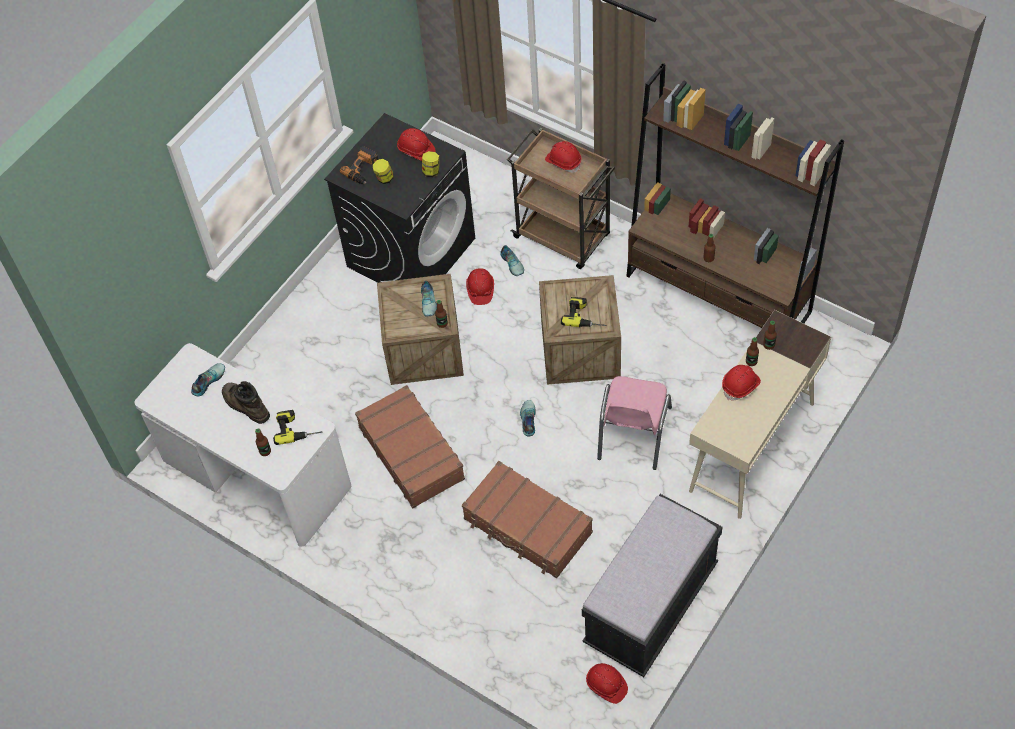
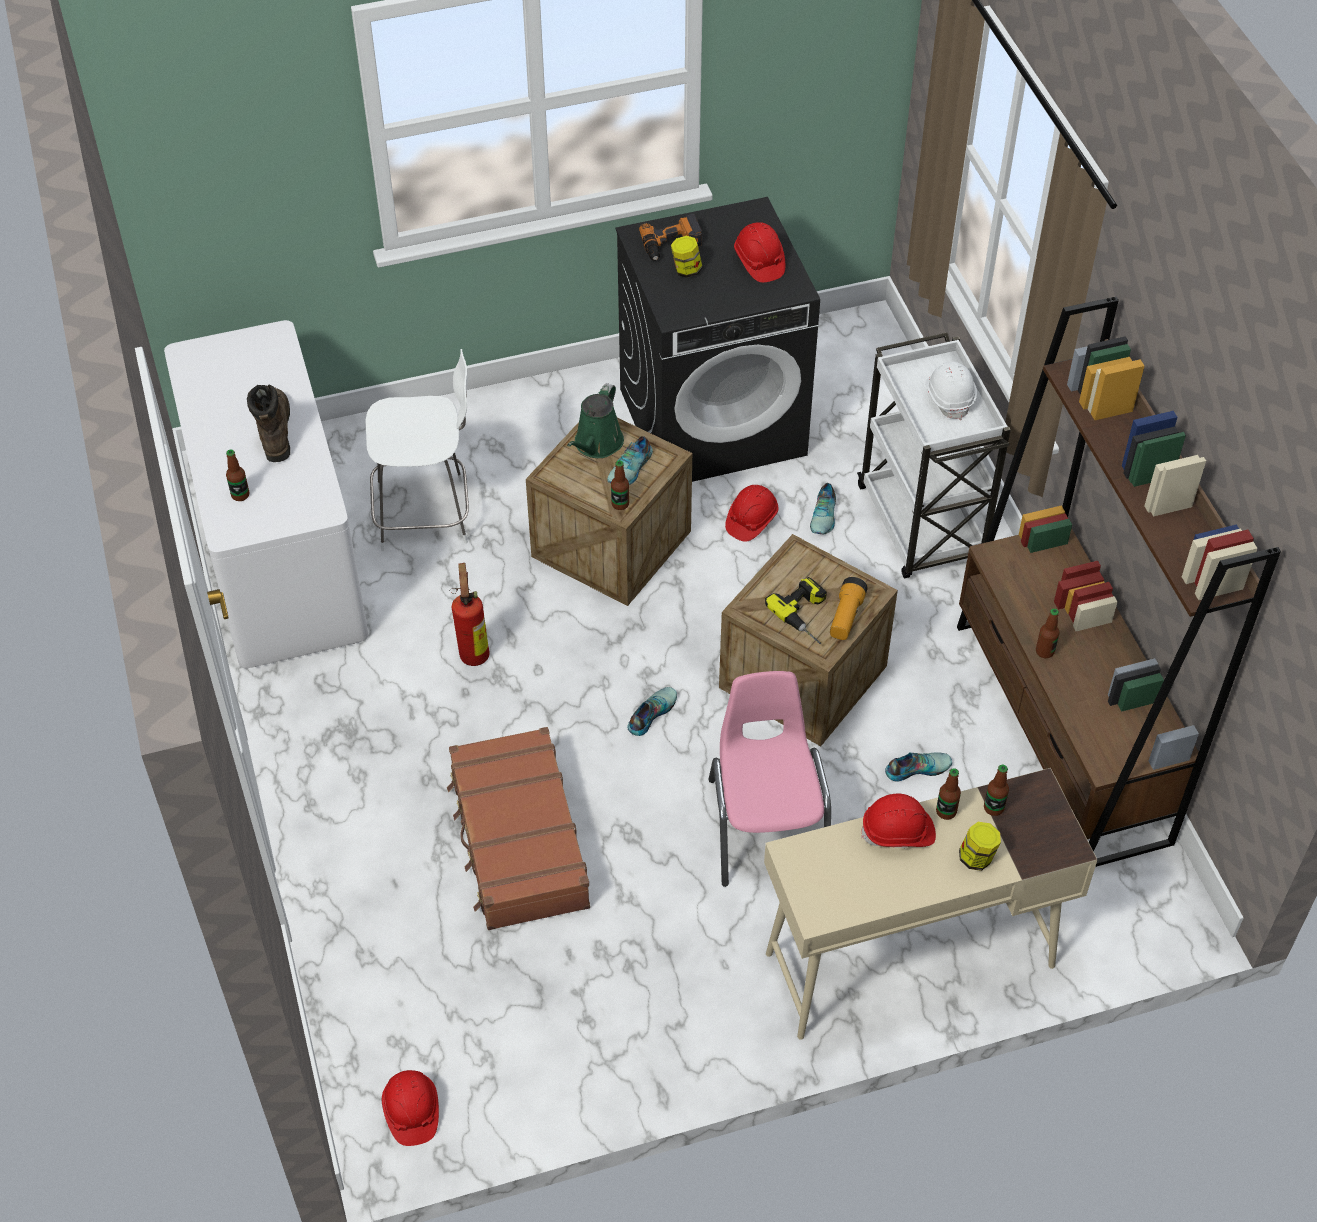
camera: 35 degrees right, 5 degrees down
shoe [191,363,225,396] -> shoe moved to [885,752,952,782]
power drill [273,410,322,445] -> none
brown suitcase [355,385,465,508] -> fire extinguisher [449,563,490,666]
jar [422,151,439,177] -> jar moved to [959,822,1001,871]
brown cart [507,128,615,269] -> white cart [857,332,1011,578]
red hard hat [545,141,581,173] -> white hard hat [925,362,977,420]
black bench [582,494,723,677] -> none
pink chair [597,376,672,470] -> pink chair turned 120 degrees clockwise [708,671,831,887]
none -> white stool [366,349,469,551]
none -> green watering can [567,383,624,458]
none -> flashlight [830,577,868,640]

